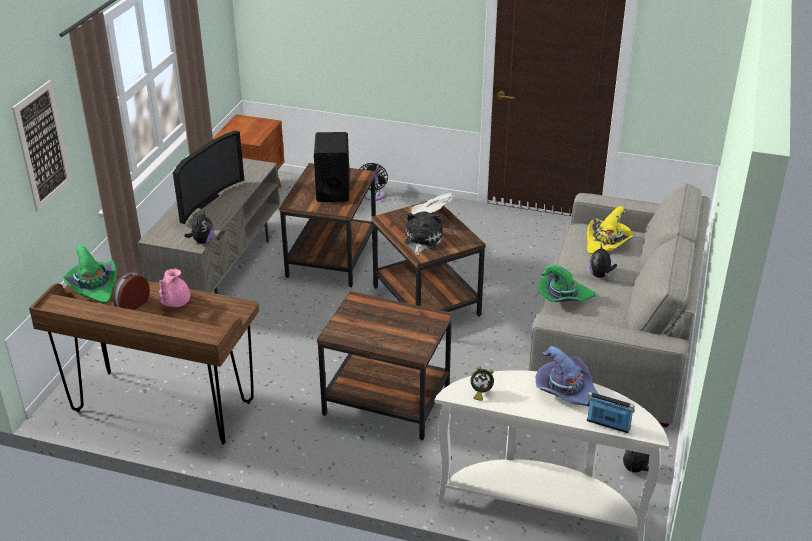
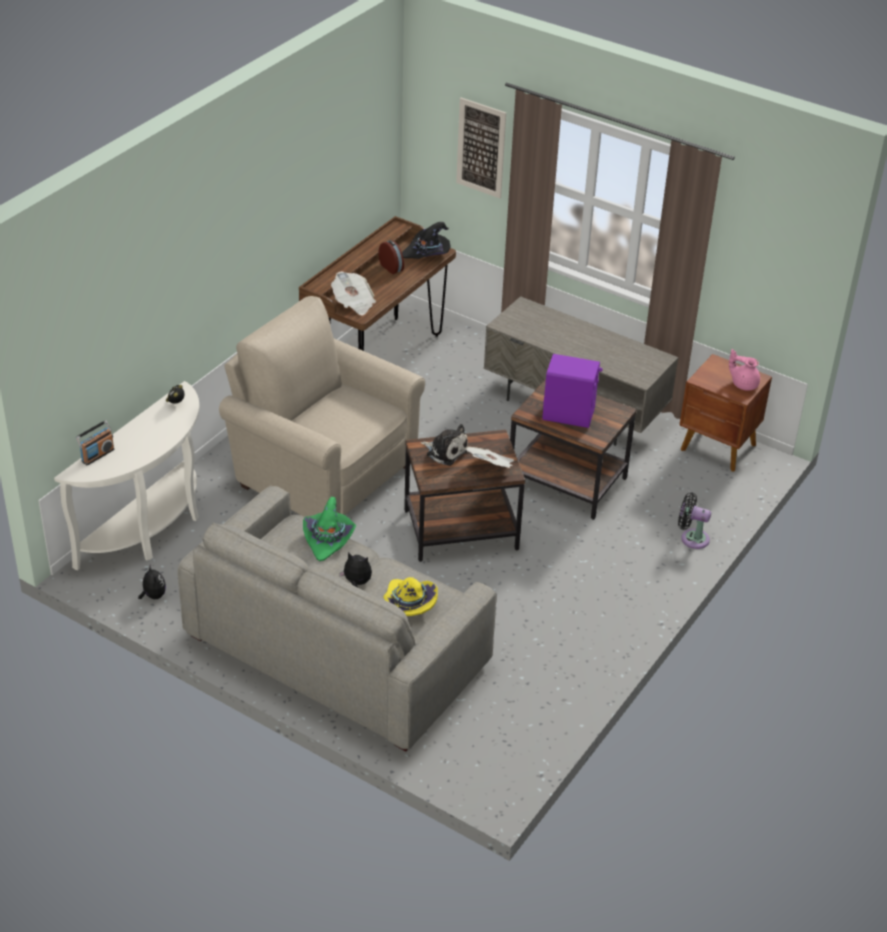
camera: 105 degrees right, 5 degrees up
green hat [62,245,117,303] -> black hat [402,222,450,259]
pink teapot [159,269,190,307] -> pink teapot moved to [729,349,760,390]
television [173,131,244,224] -> none
plush toy [184,210,214,244] -> none
black speaker [314,132,350,202] -> purple speaker [542,354,603,428]
brown side table [317,291,452,440] -> beige armchair [219,296,425,517]
purple hat [536,346,598,406] -> none
none -> newspaper [331,271,376,315]

